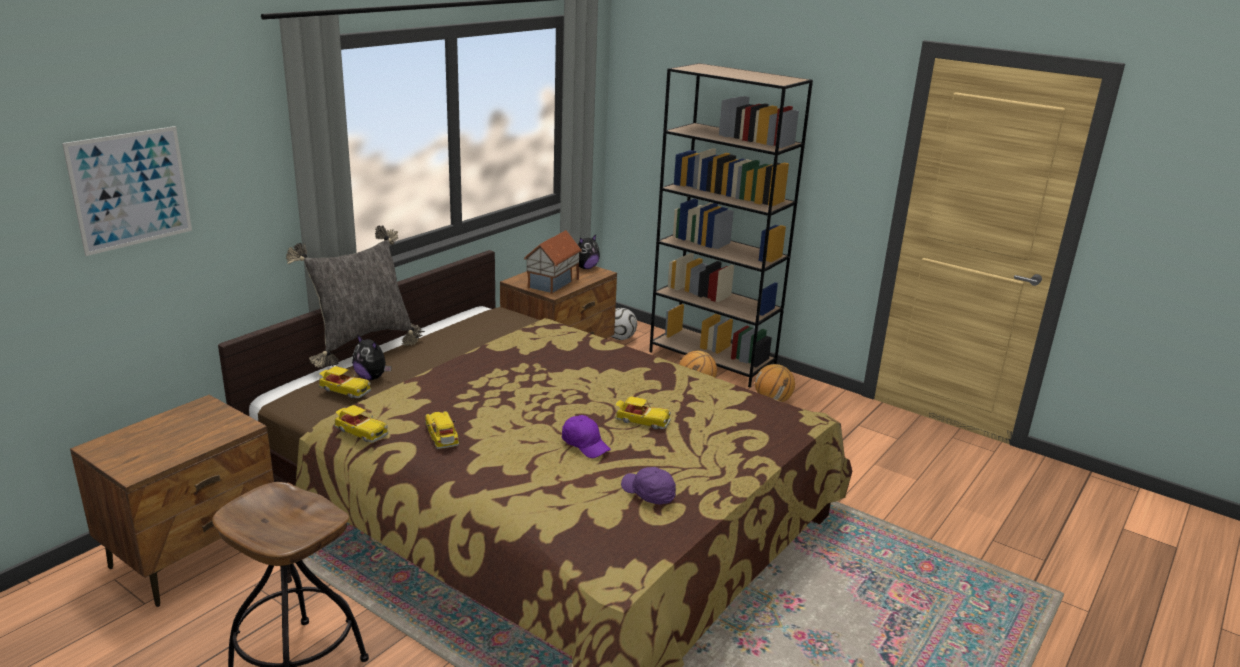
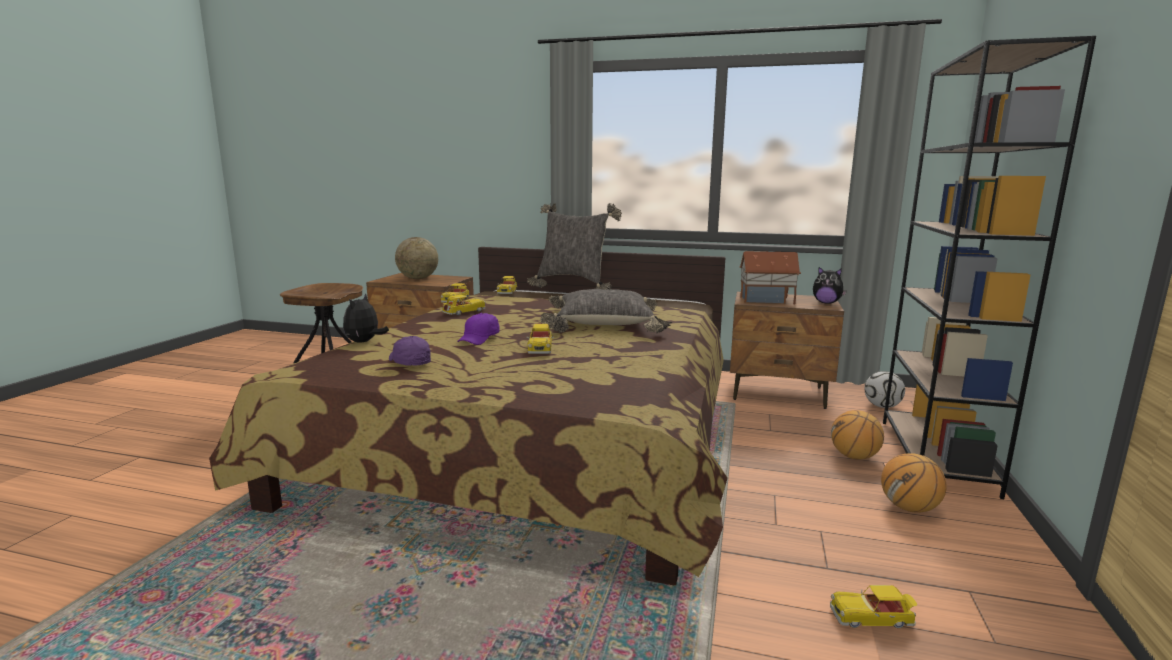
camera: 70 degrees right, 10 degrees down
picture [62,126,192,256] -> none
plush toy [352,334,392,380] -> plush toy moved to [343,293,389,343]
purple cap [621,467,676,505] -> purple cap turned 60 degrees counterclockwise [389,336,431,366]
none -> globe [395,237,438,279]
none -> pillow [540,289,672,334]
none -> toy car [830,585,917,628]

